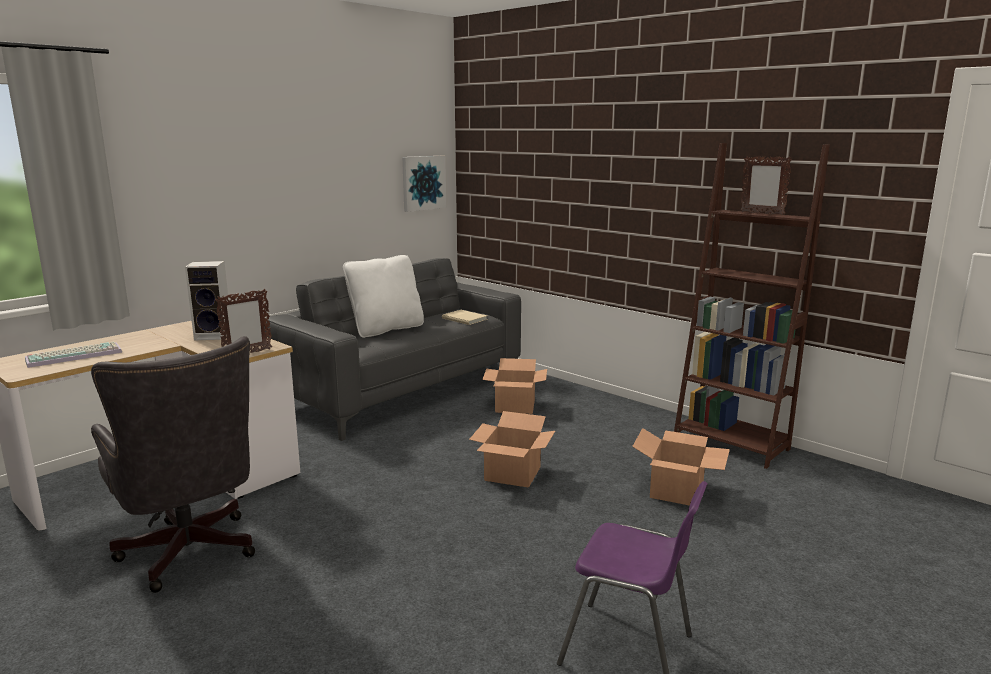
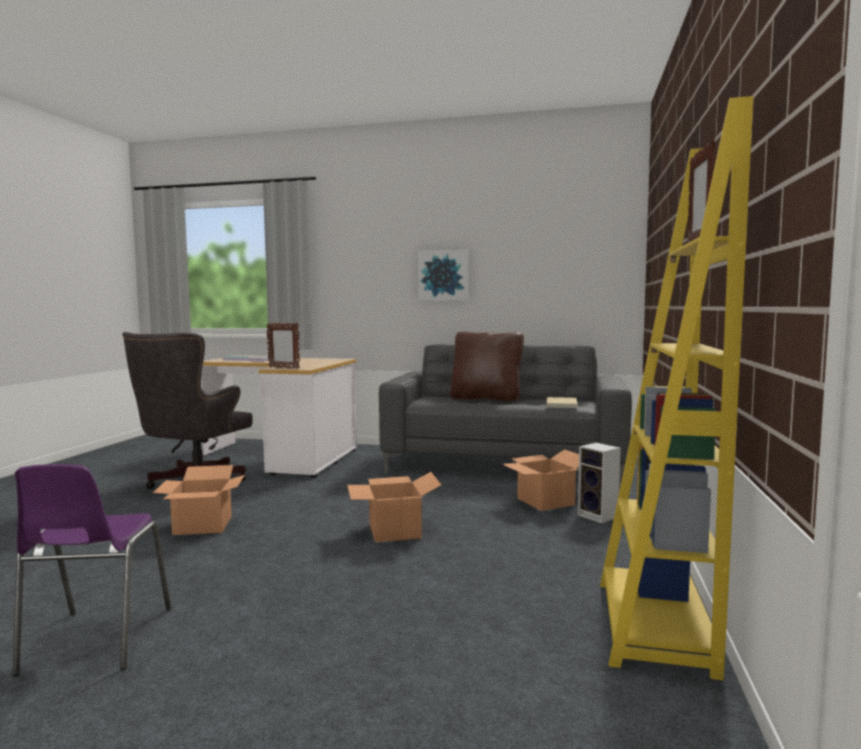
camera: 60 degrees right, 10 degrees down
speaker [185,261,229,341] -> speaker moved to [578,443,621,523]
white pillow [343,255,424,338] -> brown pillow [450,332,524,401]
picture [402,156,446,212] -> picture moved to [418,249,468,301]
cardboard box [632,428,730,506] -> cardboard box moved to [153,465,245,535]
brown bookcase [674,143,830,469] -> yellow bookcase [600,96,754,681]

